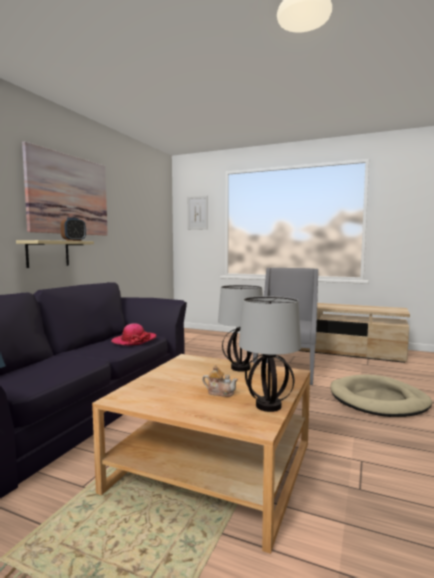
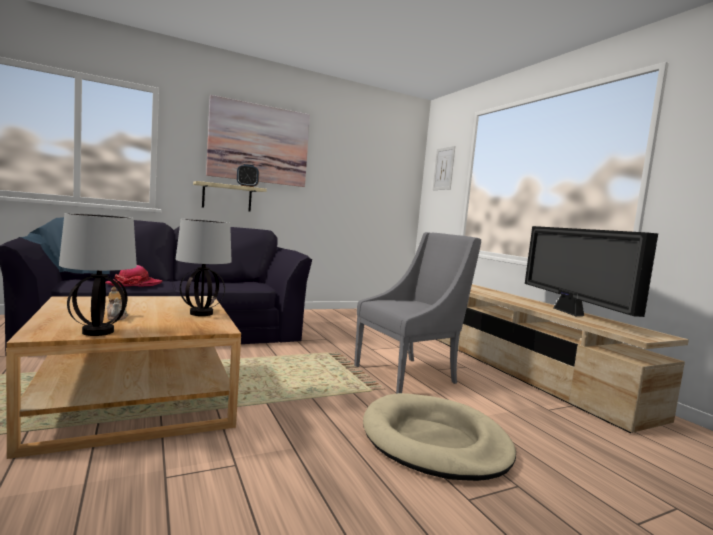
camera: 40 degrees right, 0 degrees up
hat [111,323,156,346] -> hat moved to [105,265,162,287]
none -> television [525,226,658,317]

